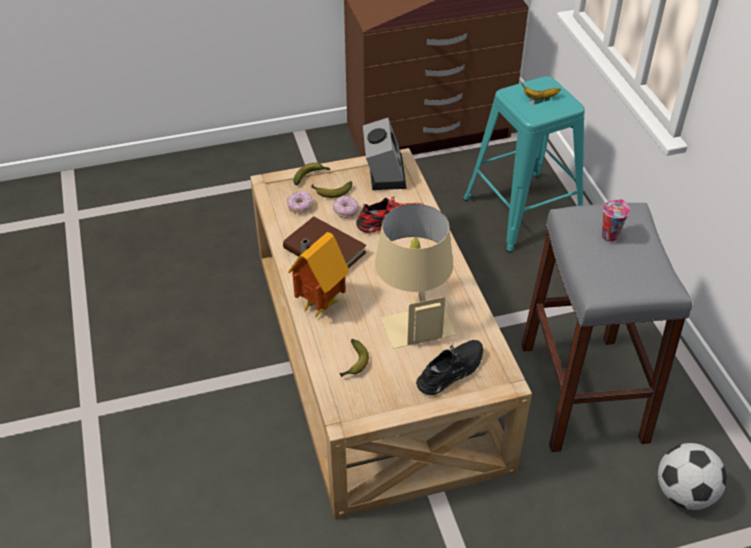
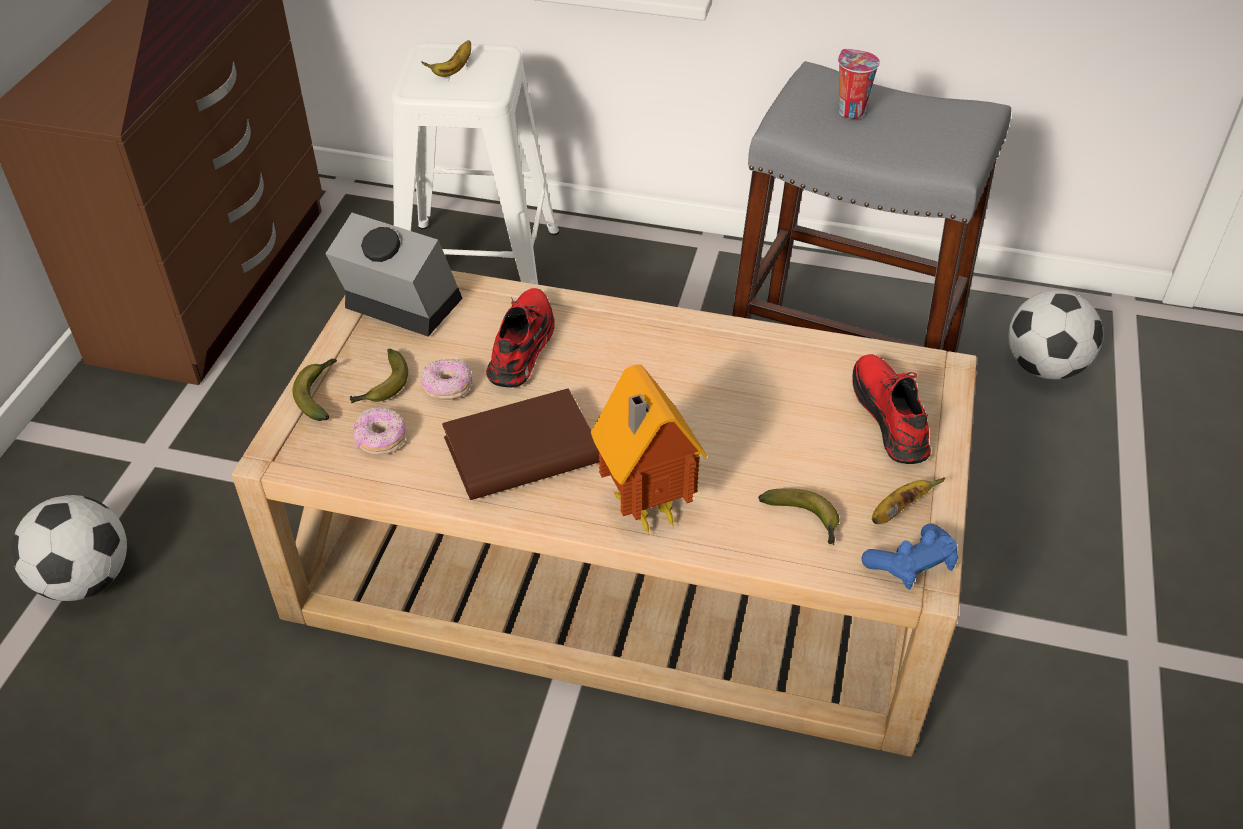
camera: 60 degrees left, 0 degrees up
beige table lamp [375,204,456,348] -> none
black shoe [416,340,483,395] -> red shoe [852,354,931,464]
turquoise stool [463,76,585,253] -> white stool [391,43,559,284]
none -> football [11,495,127,601]
none -> blue game controller [862,523,958,590]
none -> banana [872,477,946,524]

